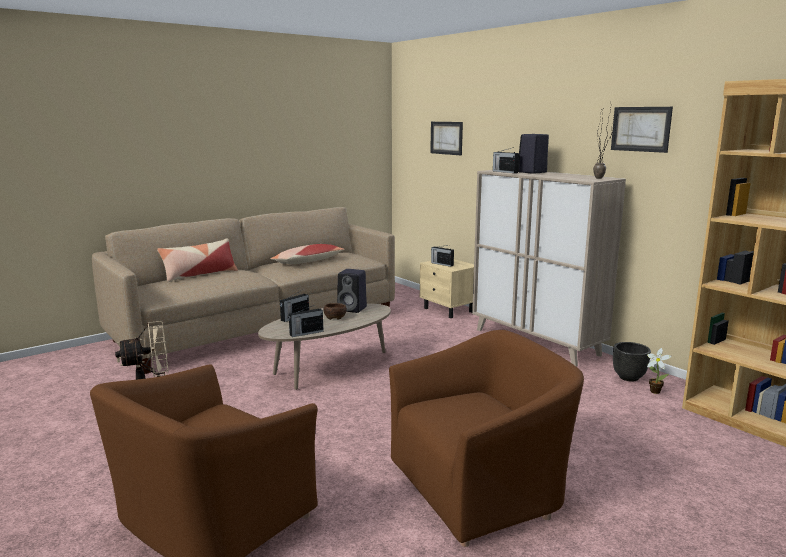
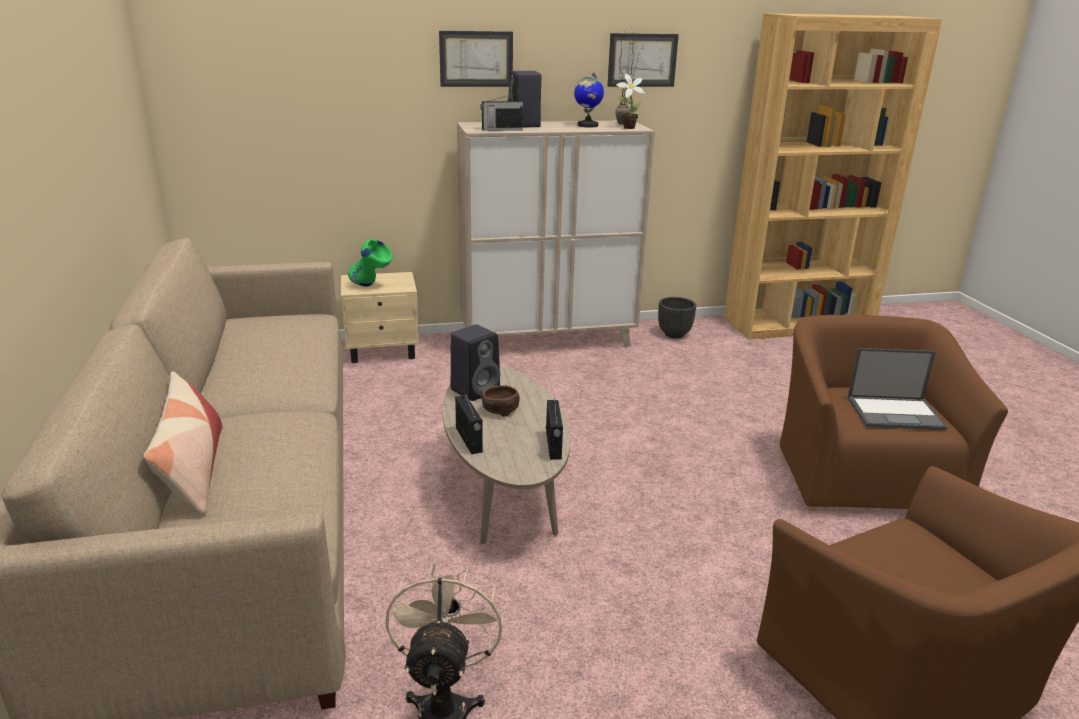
camera: 65 degrees left, 10 degrees up
pillow [271,244,345,264] -> none
picture [430,122,463,155] -> picture moved to [439,31,513,87]
radio [431,245,454,267] -> green vase [348,239,393,287]
potted plant [647,348,672,394] -> potted plant moved to [616,74,645,129]
none -> globe [574,72,604,127]
none -> laptop [848,348,947,430]

